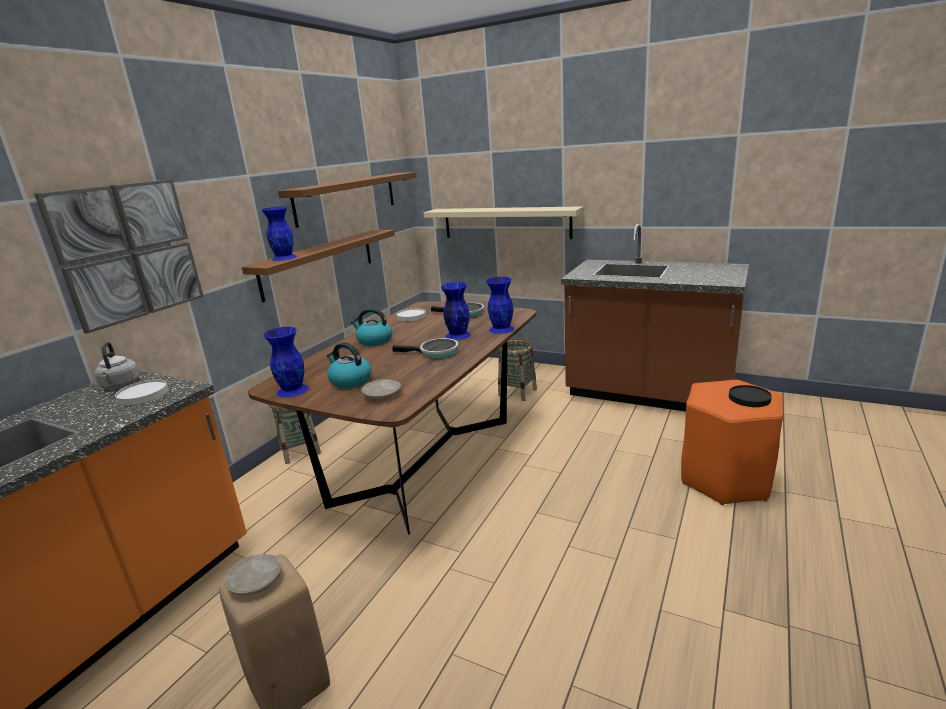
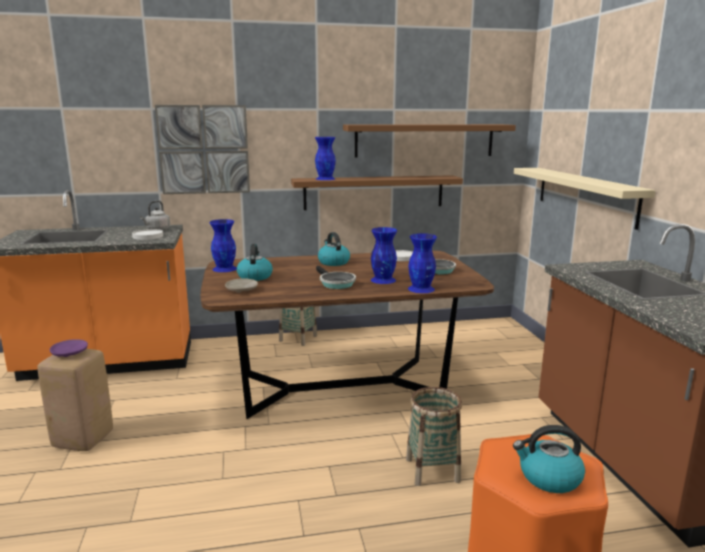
camera: 50 degrees right, 5 degrees down
beige plate [224,554,282,595] -> purple plate [50,339,88,357]
basket [498,339,537,401] -> basket moved to [406,387,462,486]
black plate [729,385,772,407] -> kettle [513,425,585,493]

